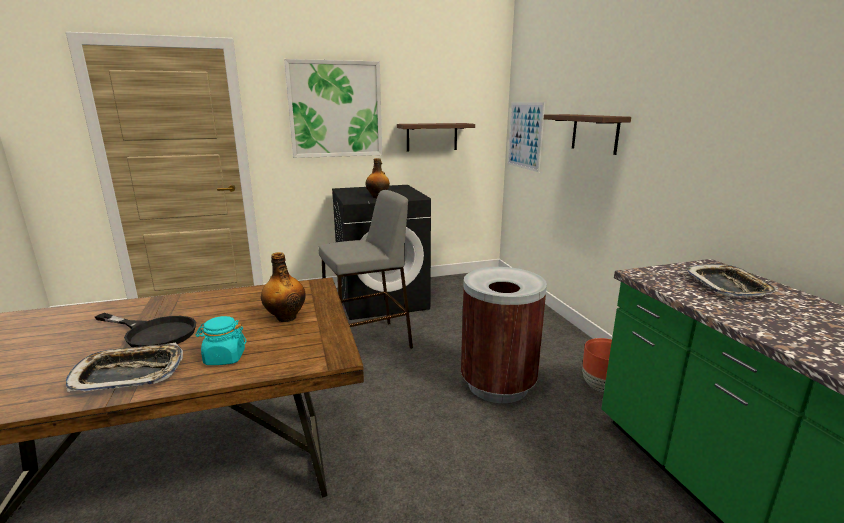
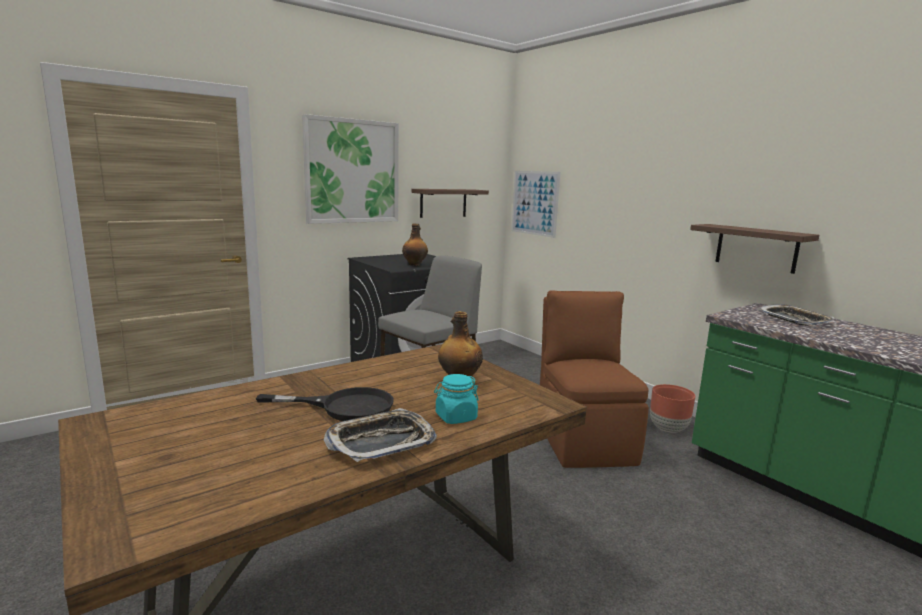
camera: 20 degrees left, 5 degrees down
brown trash can [461,267,547,403] -> brown chair [540,290,649,468]
shelf [544,114,631,155] -> shelf moved to [690,224,819,274]

